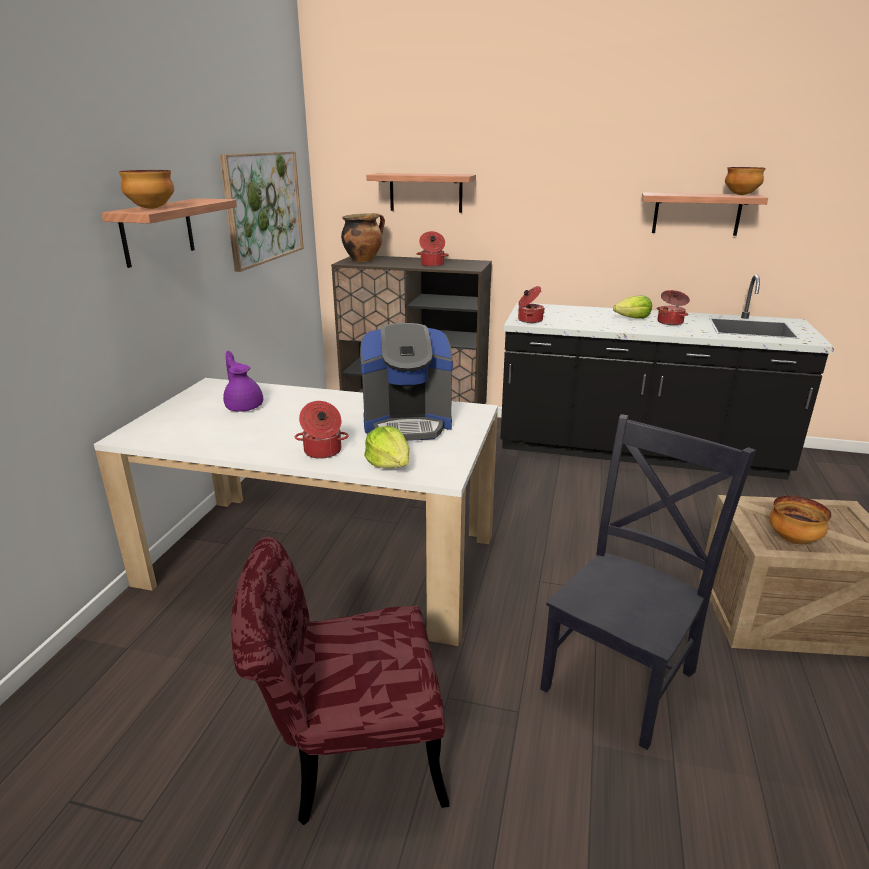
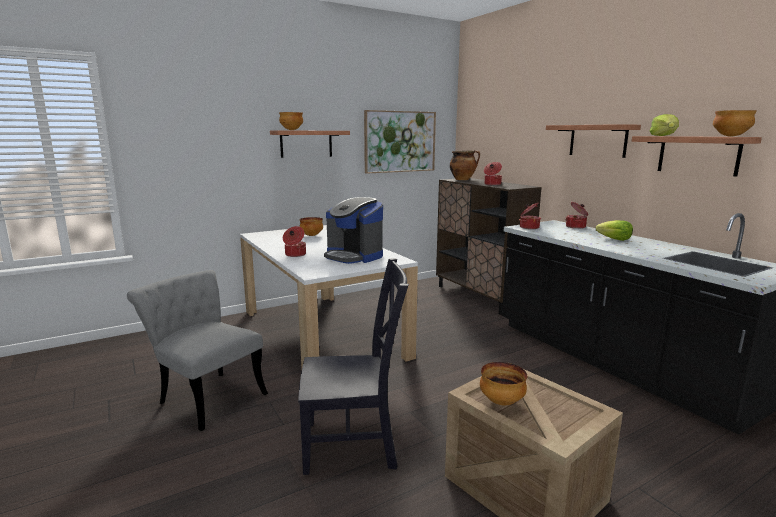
camera: 45 degrees right, 10 degrees down
purple teapot [223,351,263,412] -> bowl [299,217,323,236]
red chair [231,537,450,825] -> grey chair [127,270,268,431]
lettuce [364,426,409,468] -> lettuce moved to [649,114,679,136]
shelf [366,173,476,213] -> shelf moved to [546,124,641,158]
cooking pot [656,290,690,325] -> cooking pot moved to [566,202,588,229]

